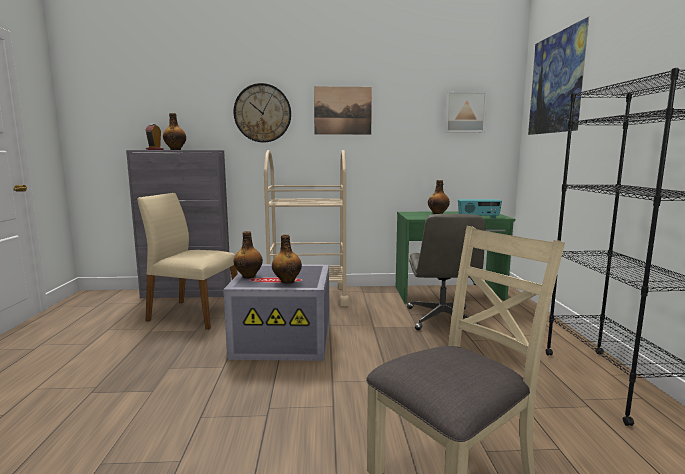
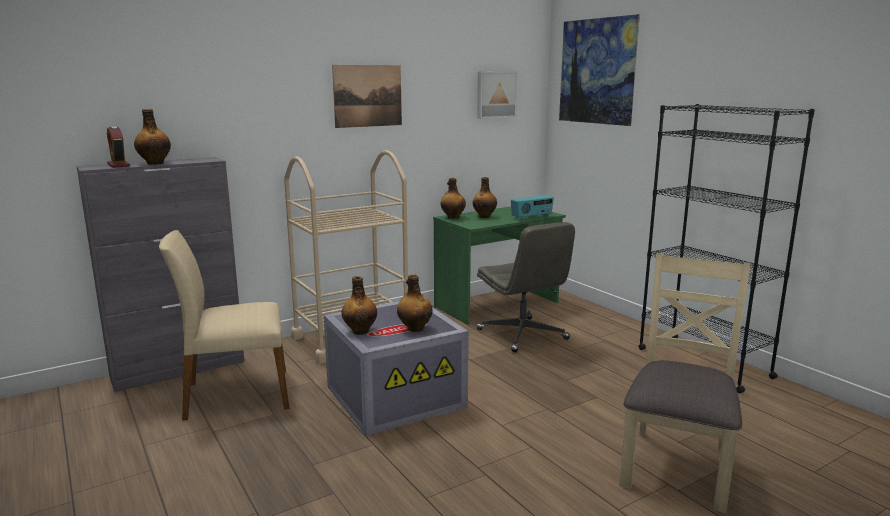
camera: 30 degrees left, 5 degrees up
wall clock [233,83,291,143] -> none
none -> bottle [441,178,466,219]

